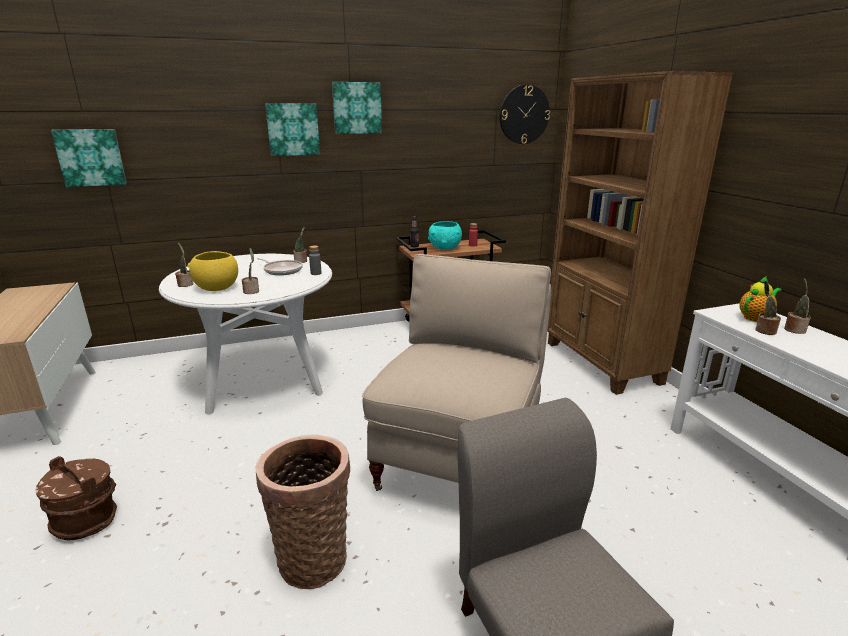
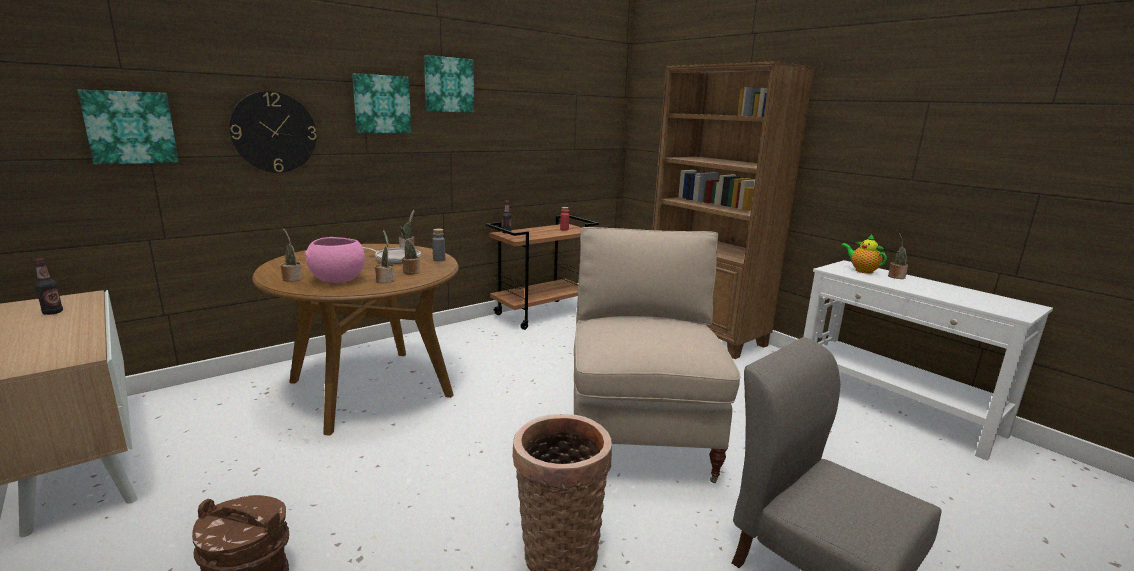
camera: 20 degrees left, 5 degrees down
white dining table [159,254,332,415] -> brown dining table [252,244,459,435]
yellow bowl [188,251,238,291] -> pink bowl [305,237,365,283]
turquoise bowl [428,221,462,250] -> none
wall clock [500,85,550,144] -> wall clock moved to [229,91,317,173]
teapot [739,277,781,322] -> teapot turned 75 degrees counterclockwise [841,234,887,274]
potted plant [755,281,781,335] -> potted plant moved to [399,226,420,275]
none -> bottle [35,258,63,315]

